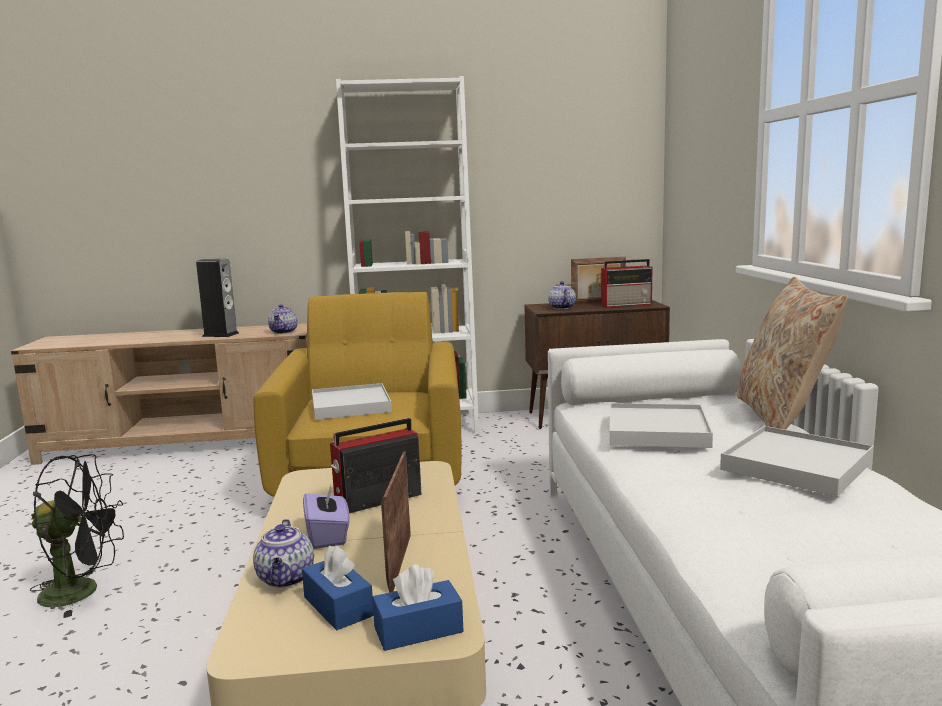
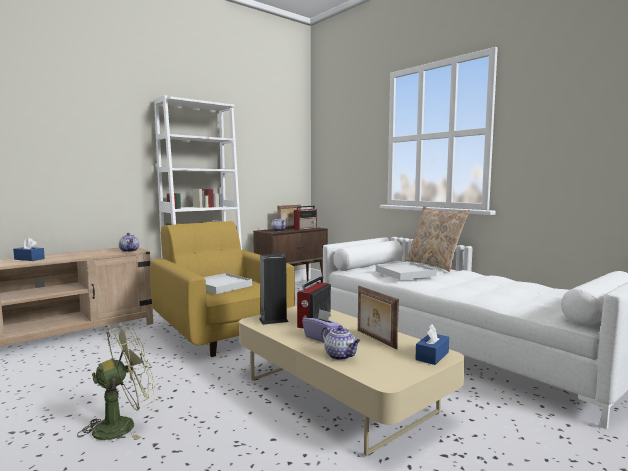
camera: 35 degrees left, 5 degrees down
black fan [30,454,124,618] -> green fan [77,324,155,440]
speaker [196,259,239,337] -> speaker moved to [259,254,289,325]
blue tissue box [302,545,373,630] -> blue tissue box moved to [13,238,45,261]
white tray [720,426,874,497] -> none

